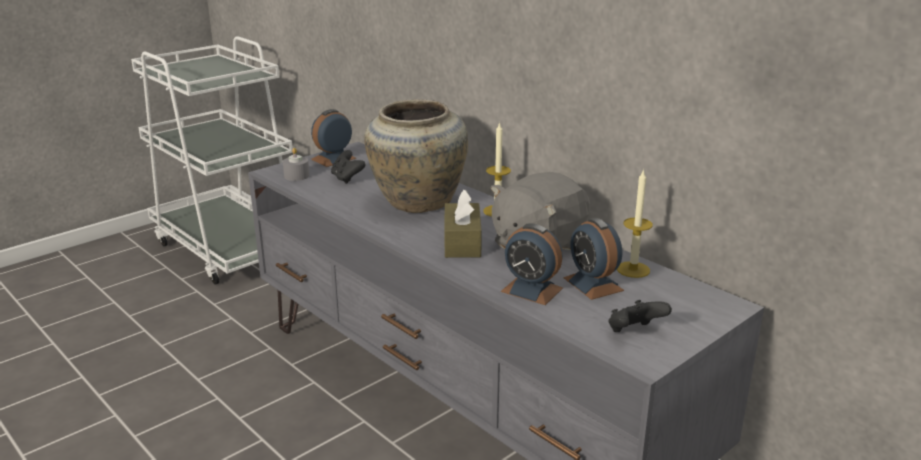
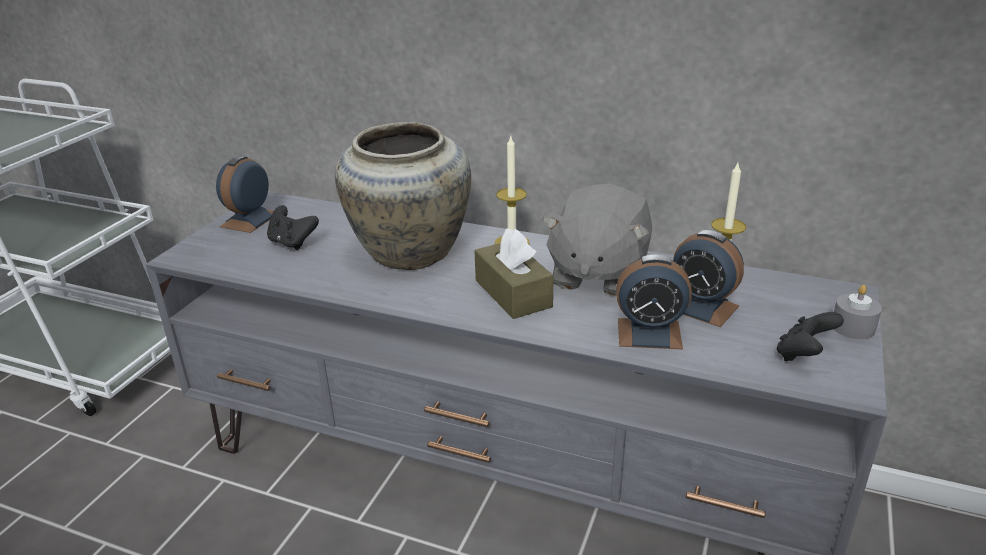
camera: 25 degrees left, 5 degrees up
grey candle [283,148,310,181] -> grey candle moved to [834,285,882,339]

